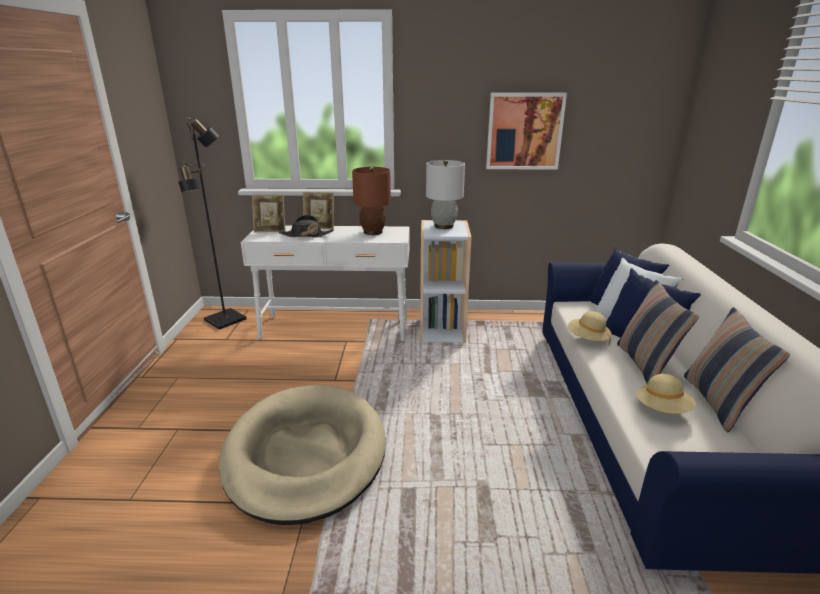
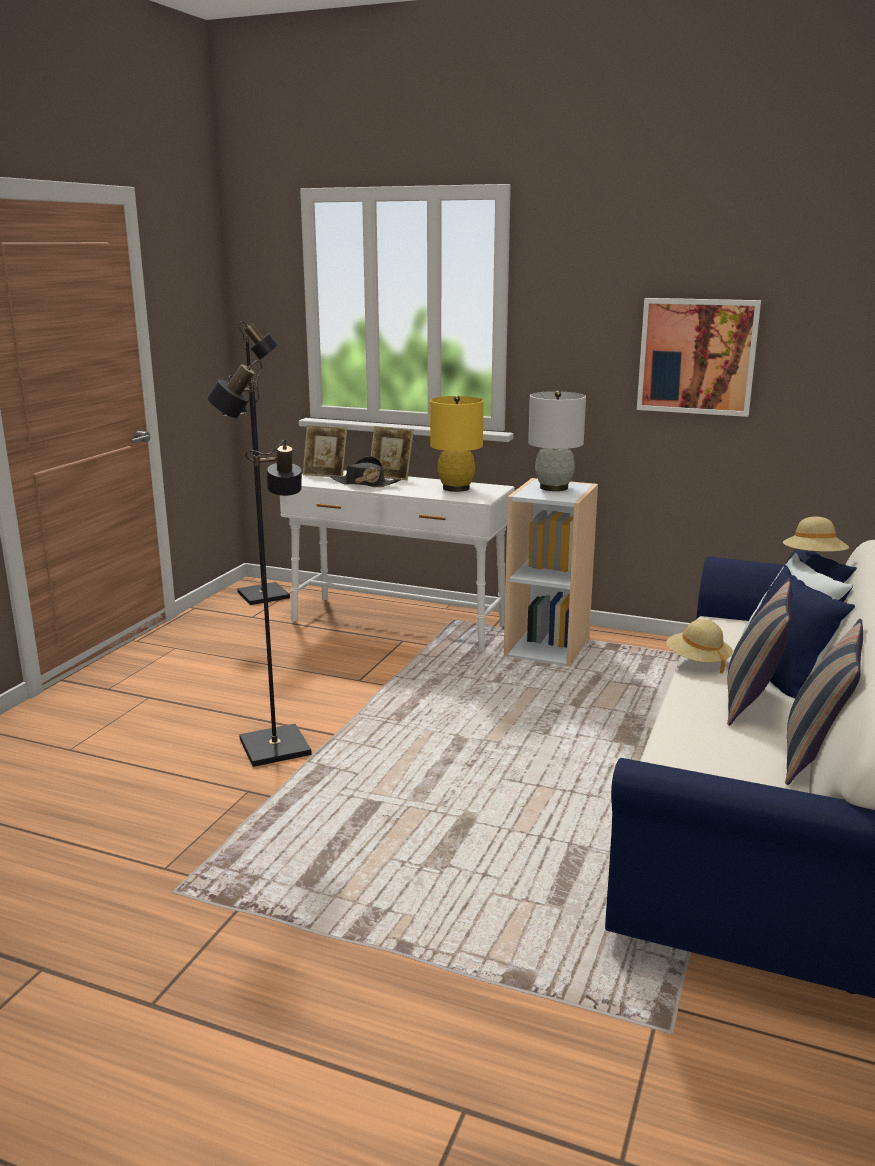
camera: 20 degrees right, 5 degrees down
beige dog bed [219,385,386,525] -> black floor lamp [207,360,312,767]
brown table lamp [352,167,391,235] -> yellow table lamp [430,395,484,492]
beige hat [636,374,696,414] -> beige hat moved to [783,517,849,552]

